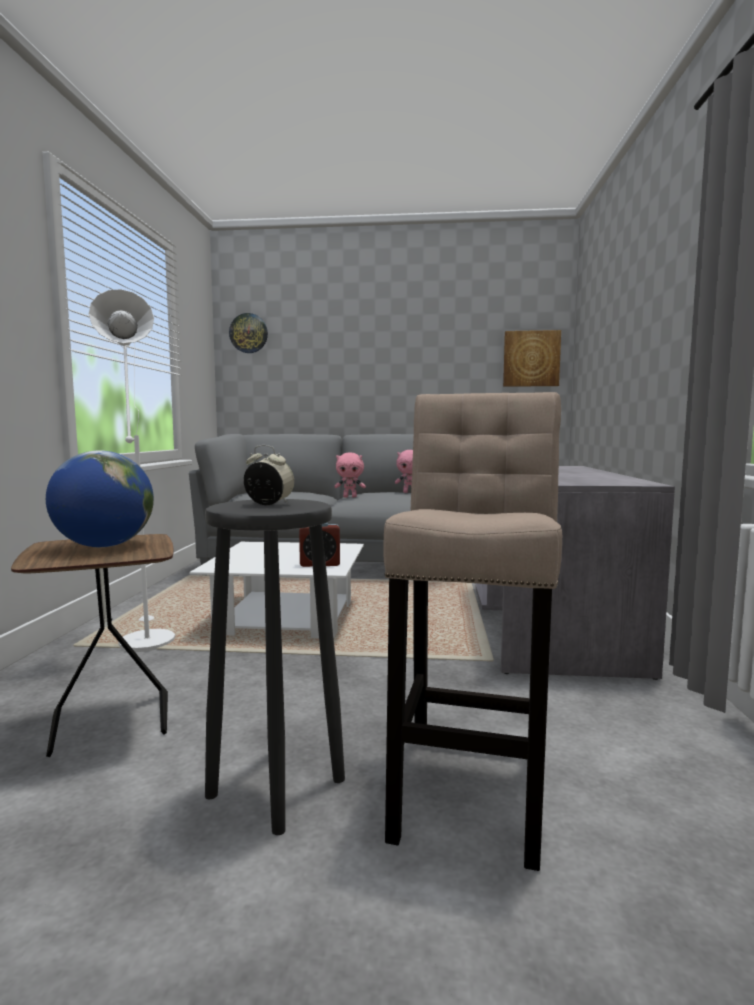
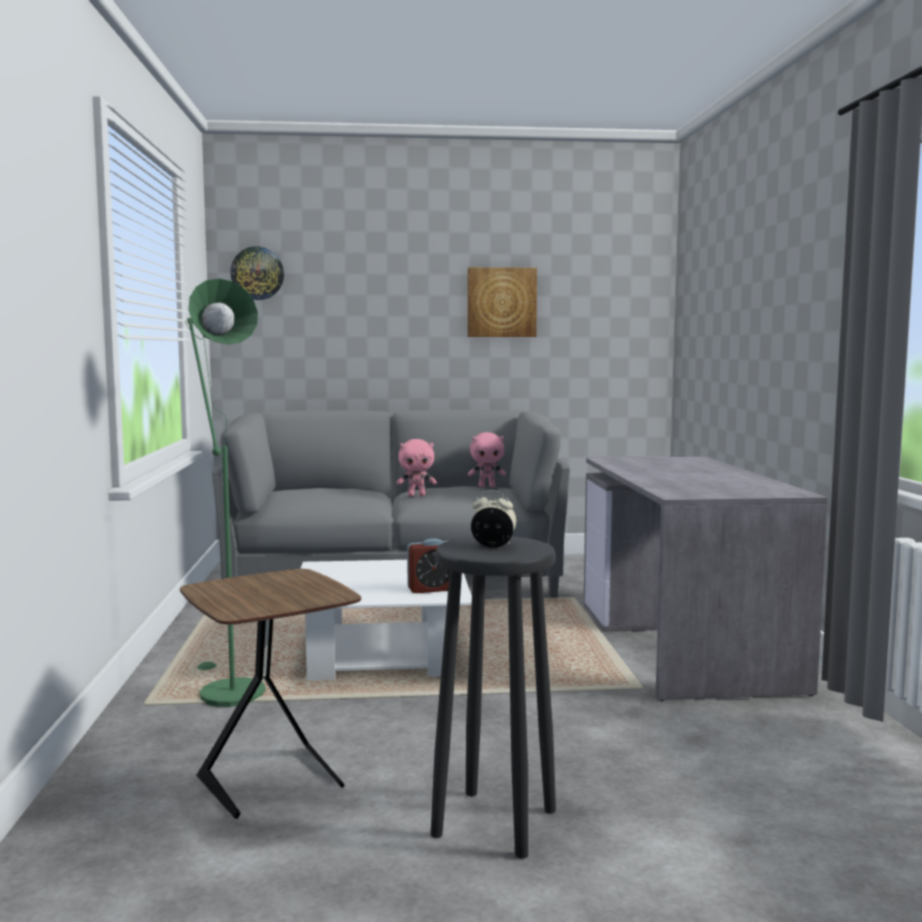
camera: 10 degrees left, 0 degrees up
globe [46,450,154,547] -> none
white floor lamp [89,289,175,652] -> green floor lamp [185,278,266,707]
beige stool [384,392,562,871] -> none
picture [503,330,561,387] -> picture moved to [468,267,537,337]

